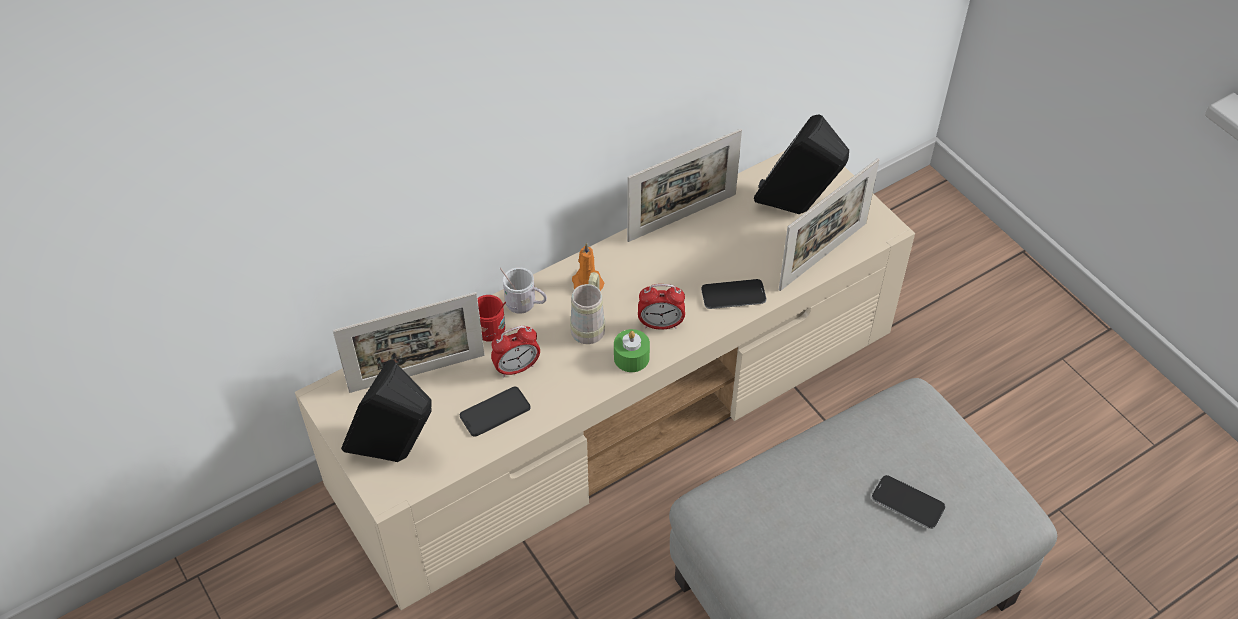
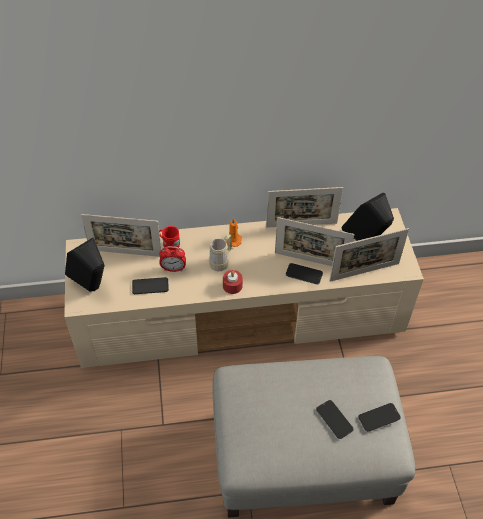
camera: 25 degrees right, 0 degrees up
white mug [500,267,547,314] -> none
green candle [614,329,650,372] -> red candle [223,270,243,294]
alarm clock [638,284,685,330] -> none
none -> picture frame [275,217,355,266]
none -> phone [358,403,401,432]

